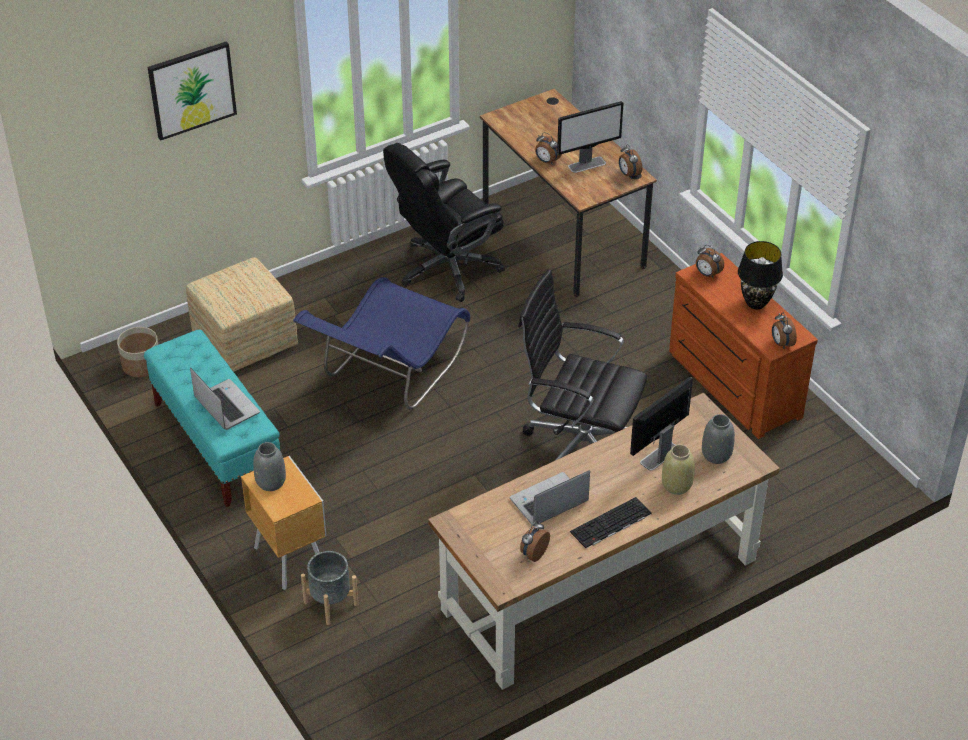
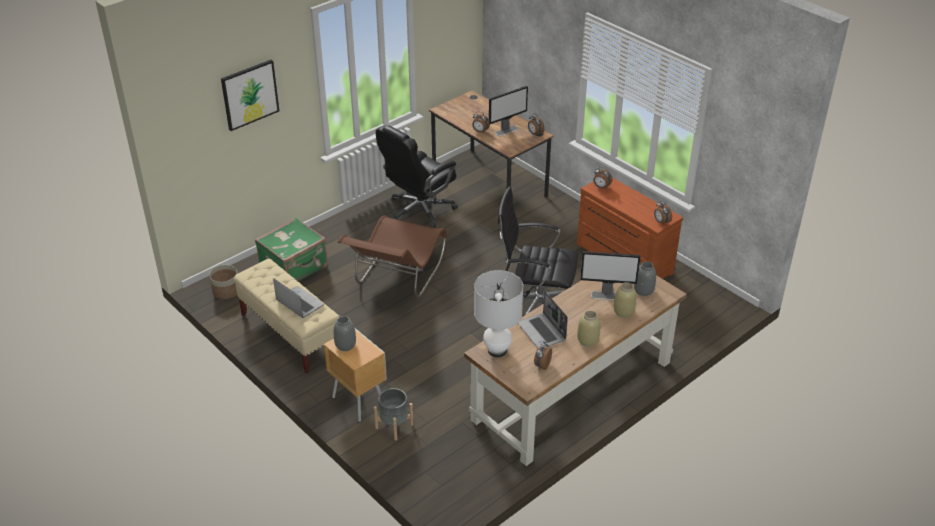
camera: 10 degrees left, 5 degrees down
turquoise bench [144,330,280,507] -> beige bench [234,259,340,374]
ottoman [186,257,298,372] -> green suitcase [255,218,328,282]
blue chair [293,277,470,409] -> brown chair [338,215,447,298]
laptop [510,470,590,525] -> laptop turned 75 degrees counterclockwise [518,291,568,348]
keyboard [570,497,652,549] -> beige vase [577,310,600,347]
monitor [630,377,693,471] -> monitor turned 120 degrees counterclockwise [580,251,640,300]
black table lamp [738,241,783,310] -> none
none -> white table lamp [474,270,523,357]

